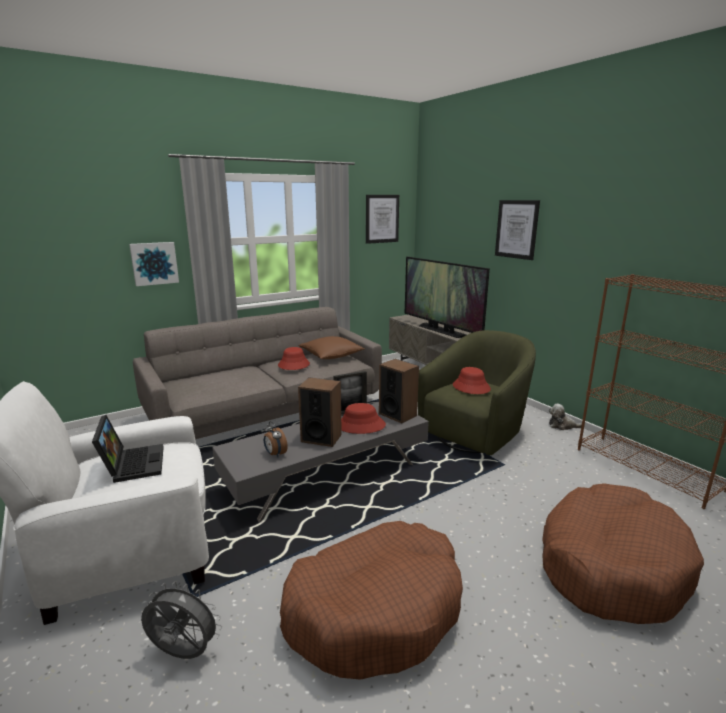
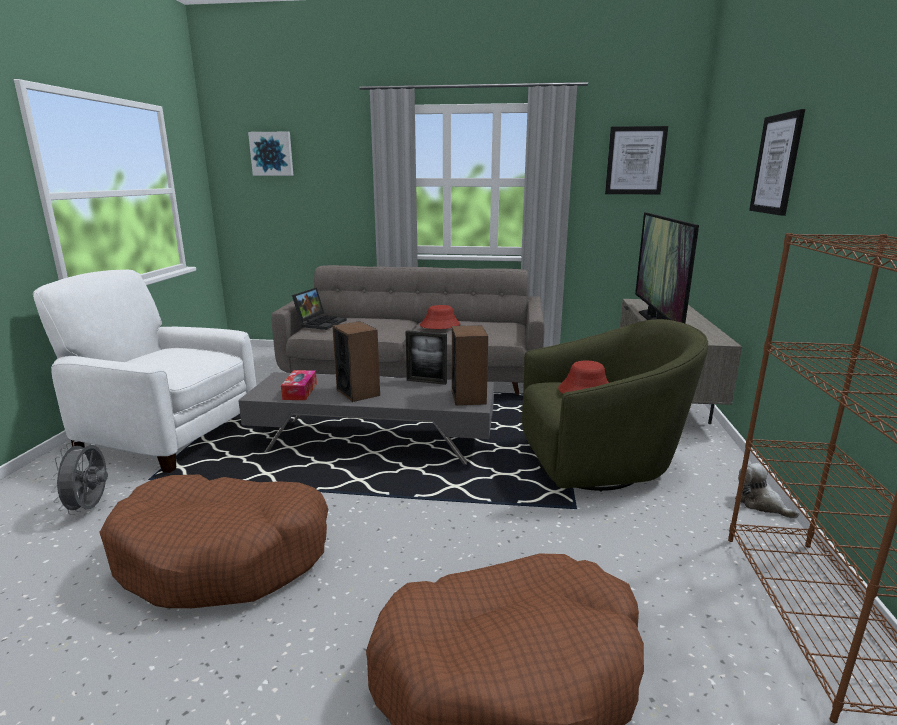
camera: 40 degrees right, 0 degrees up
laptop [92,415,164,483] -> laptop moved to [292,288,347,330]
picture [129,242,179,286] -> picture moved to [248,132,294,176]
grey fan [141,581,222,659] -> grey fan turned 150 degrees counterclockwise [50,441,108,515]
alarm clock [264,421,288,457] -> tissue box [281,370,317,400]
brown pillow [299,336,364,359] -> none
red hat [341,403,386,434] -> none

